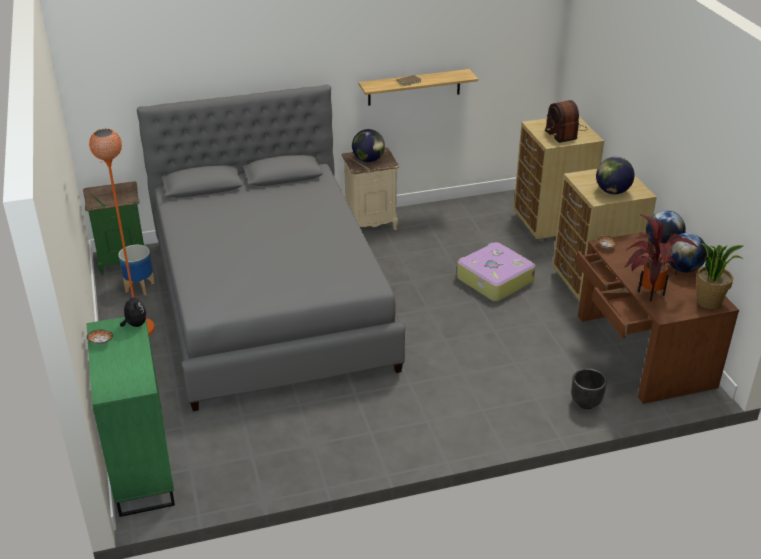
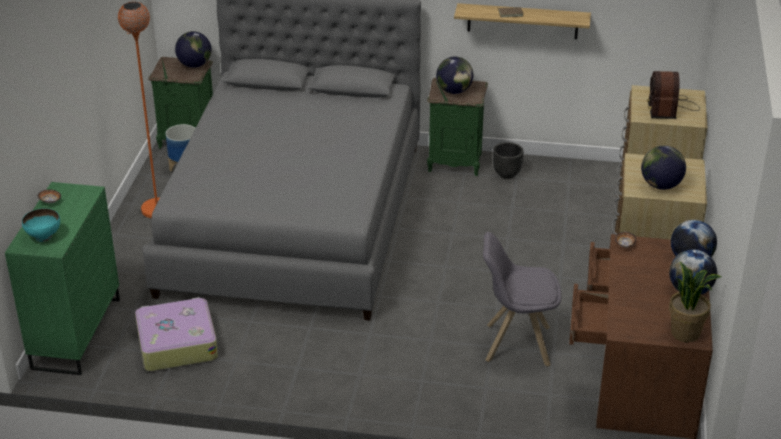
camera: 25 degrees right, 0 degrees up
plush toy [120,293,147,327] -> none
beige nightstand [341,147,400,230] -> green nightstand [427,78,488,176]
suitcase [457,242,536,301] -> suitcase moved to [135,297,218,371]
black planter [571,368,607,409] -> black planter moved to [493,142,524,179]
potted plant [625,214,698,301] -> none
none -> turquoise bowl [22,208,60,242]
none -> globe [175,31,211,68]
none -> grey chair [483,232,561,367]

